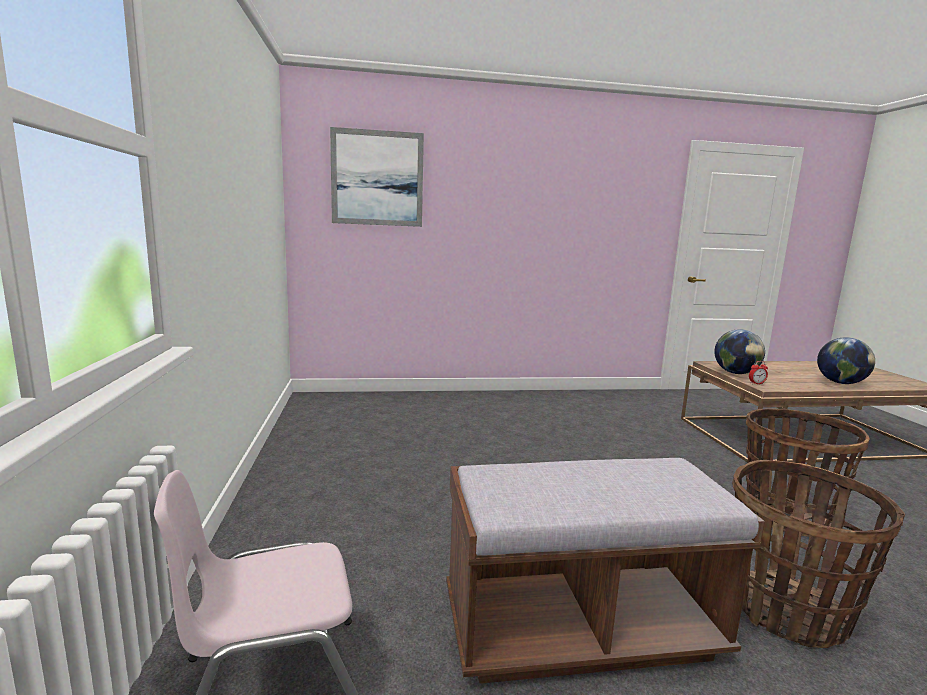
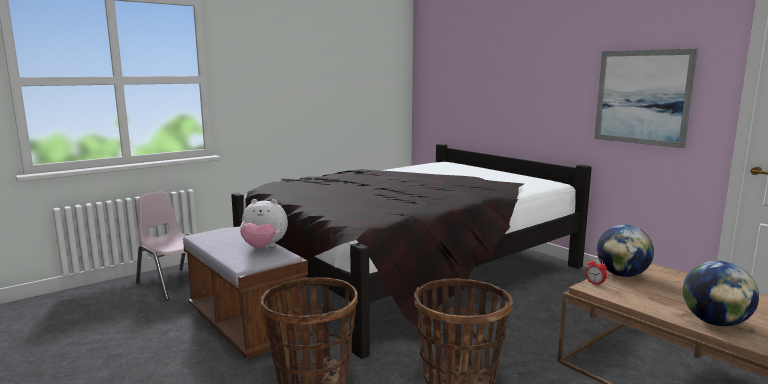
camera: 60 degrees right, 0 degrees up
picture [330,127,424,227] -> picture moved to [594,49,698,148]
none -> black bed [231,144,592,359]
none -> plush toy [240,199,288,248]

